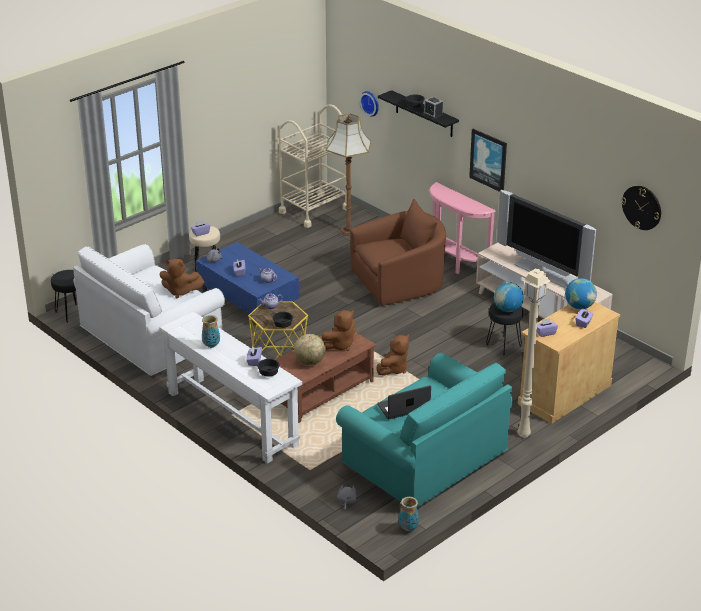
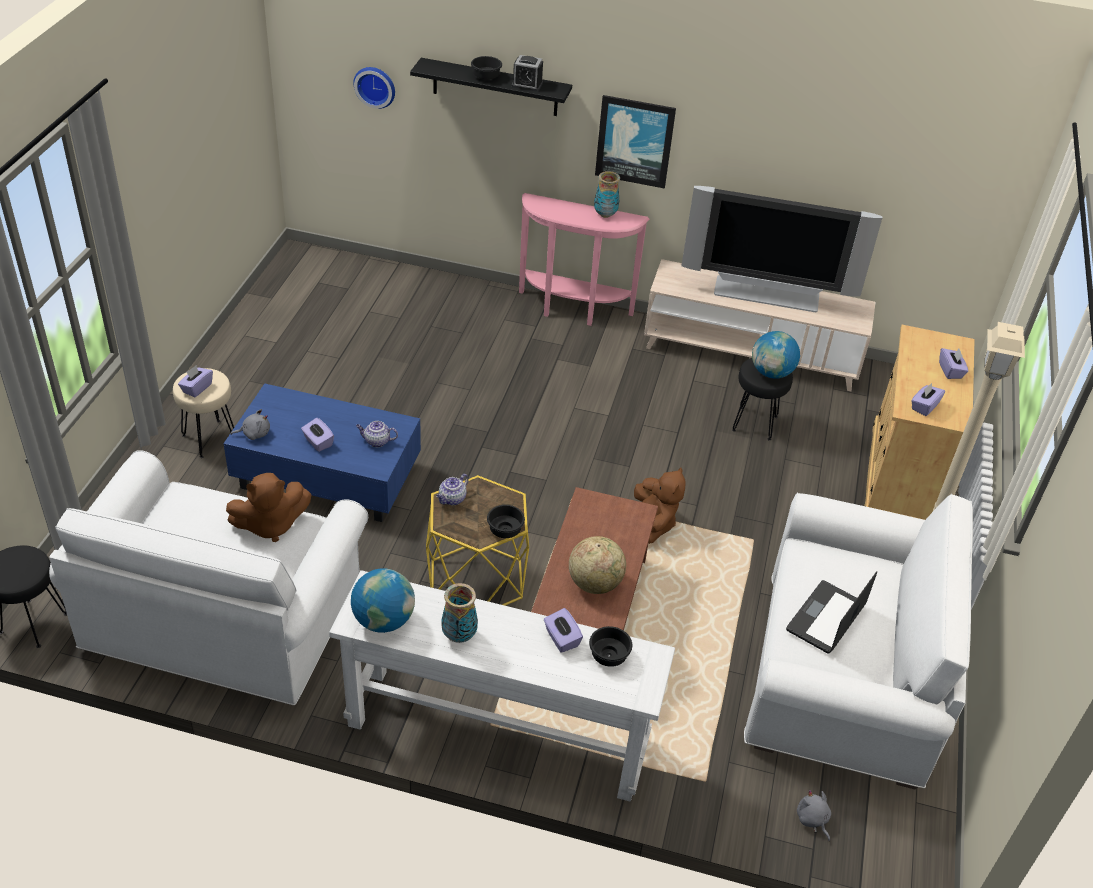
camera: 35 degrees left, 10 degrees up
beige cart [279,104,346,228] -> none
brown plush toy [321,310,355,351] -> none
floor lamp [326,113,371,236] -> none
turquoise sofa [336,353,513,508] -> white sofa [744,492,973,789]
brown armchair [350,199,446,306] -> none
vase [399,497,419,531] -> vase moved to [594,171,620,218]
globe [565,278,597,309] -> globe moved to [351,568,415,633]
wall clock [621,186,661,230] -> none

